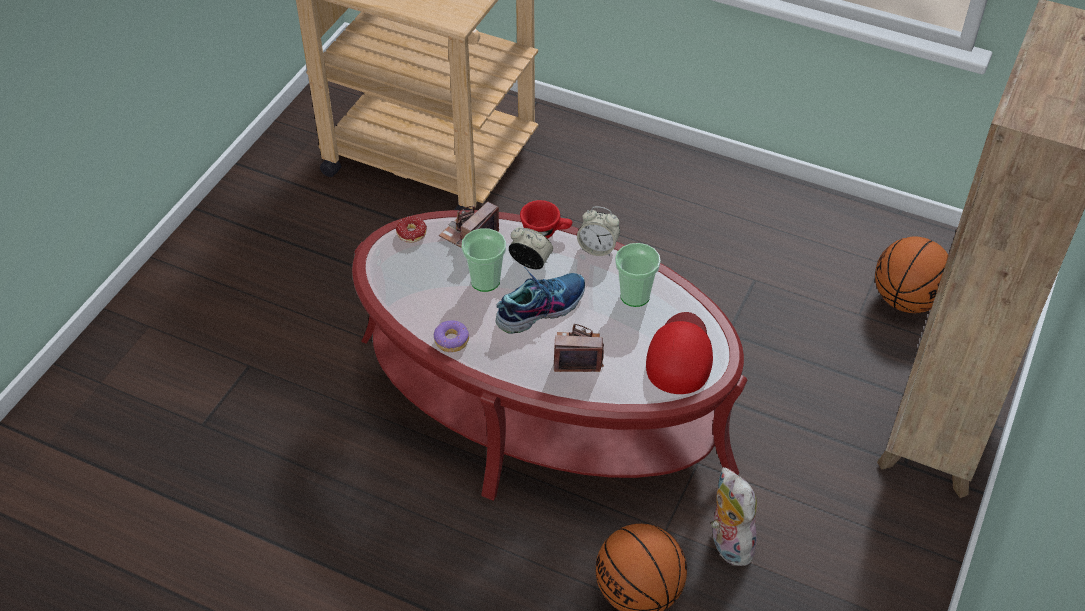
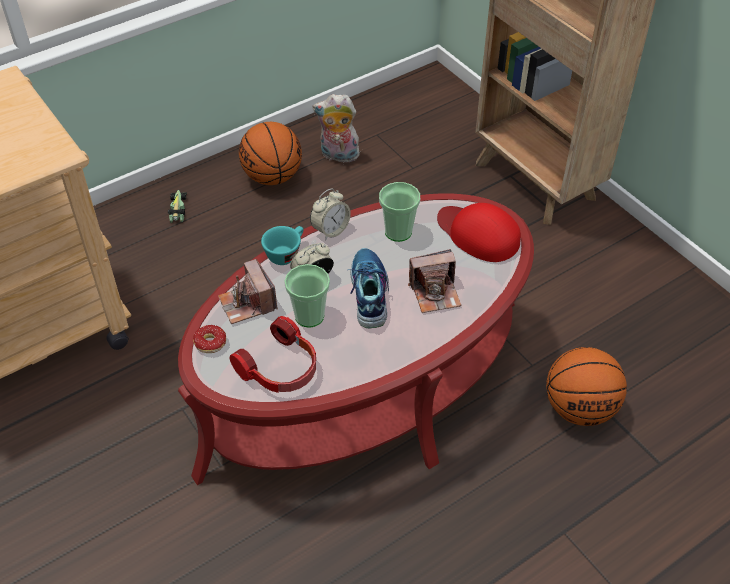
camera: 60 degrees left, 0 degrees up
donut [434,320,470,352] -> none
red cup [520,200,572,239] -> turquoise cup [261,226,303,265]
camera [554,324,604,372] -> camera turned 135 degrees counterclockwise [408,249,462,313]
plush toy [711,467,758,566] -> plush toy moved to [313,94,360,163]
basketball [875,237,948,313] -> basketball moved to [239,122,302,185]
none -> toy car [168,190,187,223]
none -> headphones [229,316,316,393]

